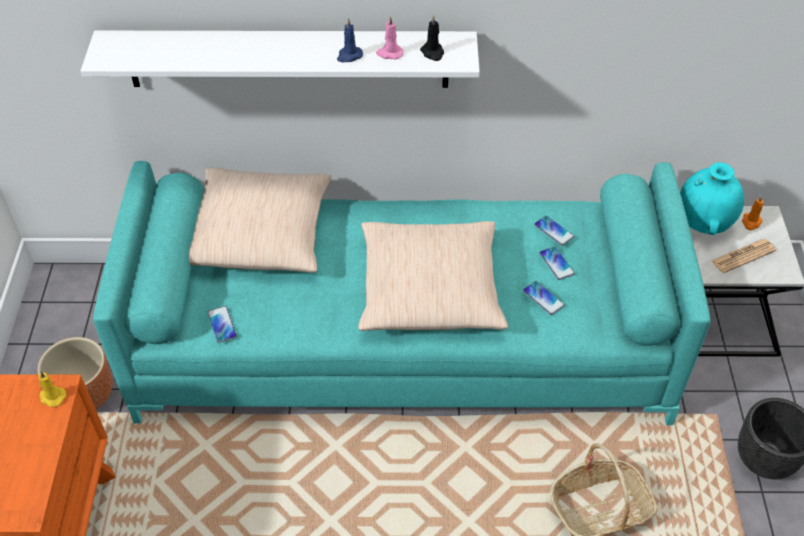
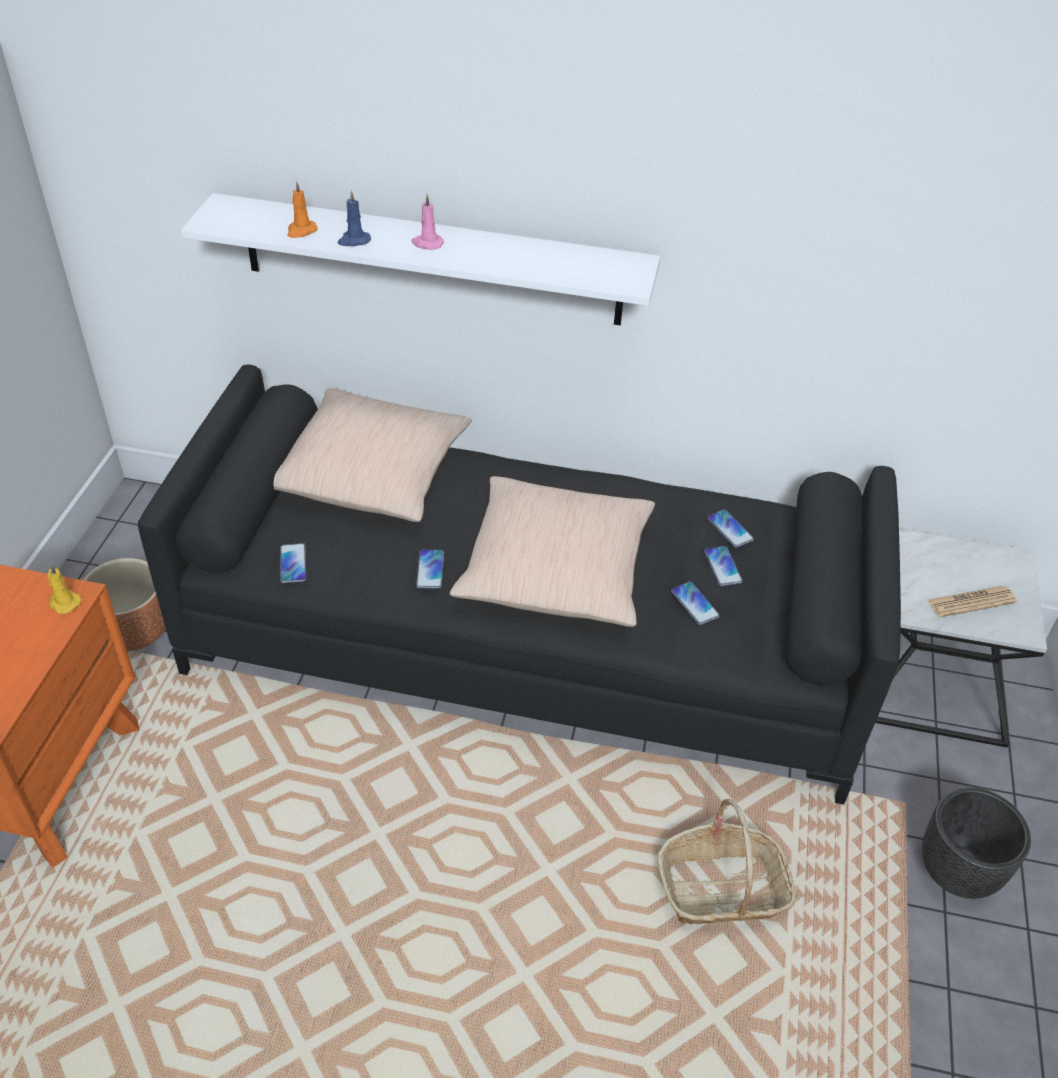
camera: 10 degrees right, 5 degrees down
turquoise sofa [93,161,711,425] -> black sofa [138,365,901,805]
blue candle [337,18,363,62] -> blue candle moved to [338,191,371,246]
pink candle [376,16,404,59] -> pink candle moved to [411,194,444,250]
black candle [420,15,444,61] -> none
turquoise vase [680,162,744,235] -> none
orange candle [742,196,764,230] -> orange candle moved to [287,181,318,238]
none -> phone [416,550,444,589]

